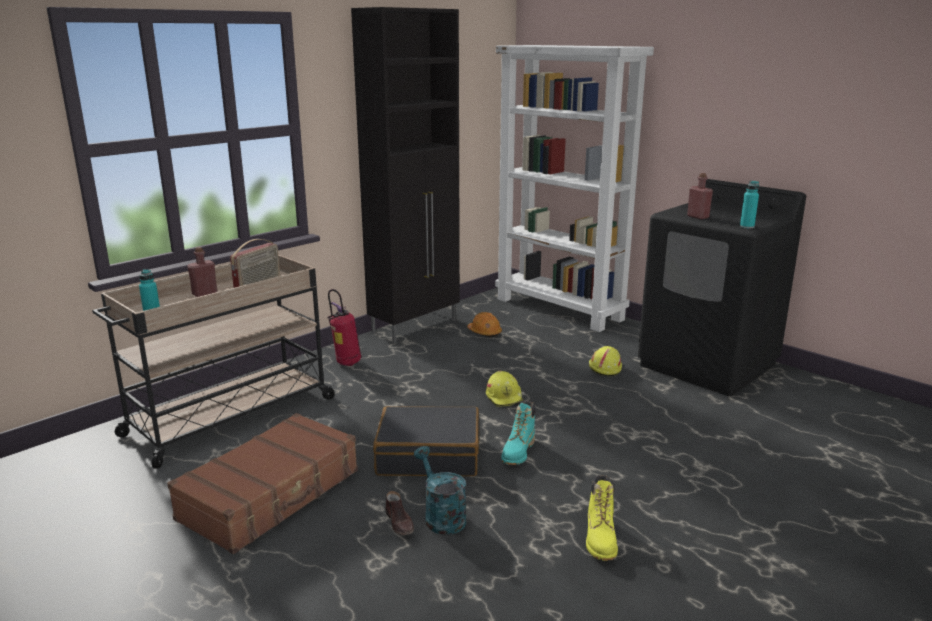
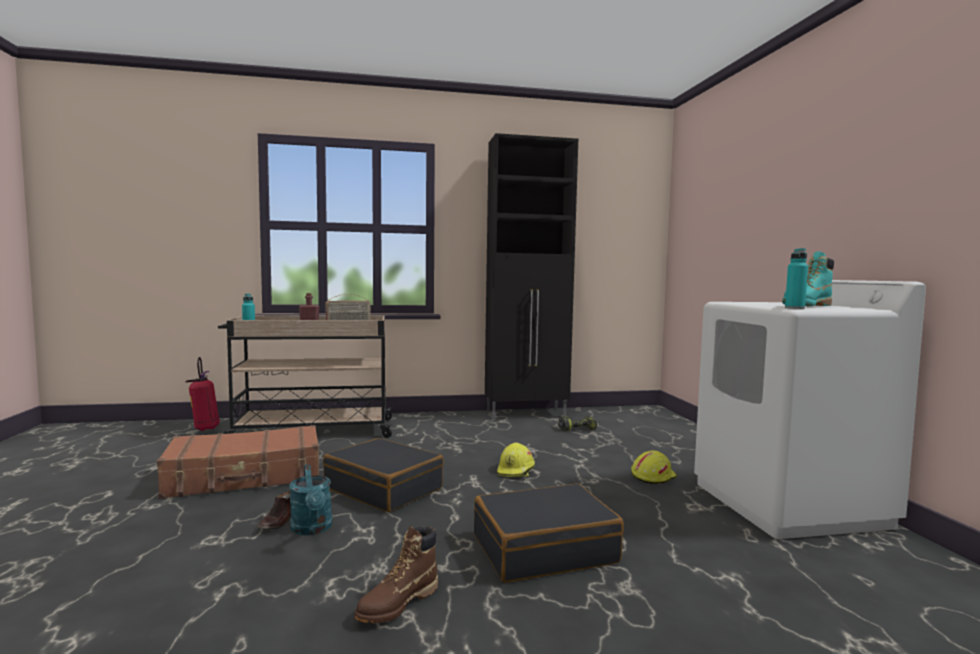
camera: 35 degrees right, 15 degrees down
fire extinguisher [327,289,361,366] -> fire extinguisher moved to [185,357,220,431]
turquoise watering can [414,446,467,535] -> turquoise watering can turned 150 degrees clockwise [289,464,333,535]
orange hard hat [467,312,502,337] -> power drill [558,415,597,431]
white bookcase [495,45,654,332] -> none
turquoise boot [501,401,536,465] -> turquoise boot moved to [782,251,834,306]
yellow boot [586,475,618,561] -> brown boot [355,526,438,623]
black washing machine [638,179,806,396] -> white washing machine [694,280,926,539]
red bottle [687,173,713,219] -> none
none -> black suitcase [474,483,624,583]

